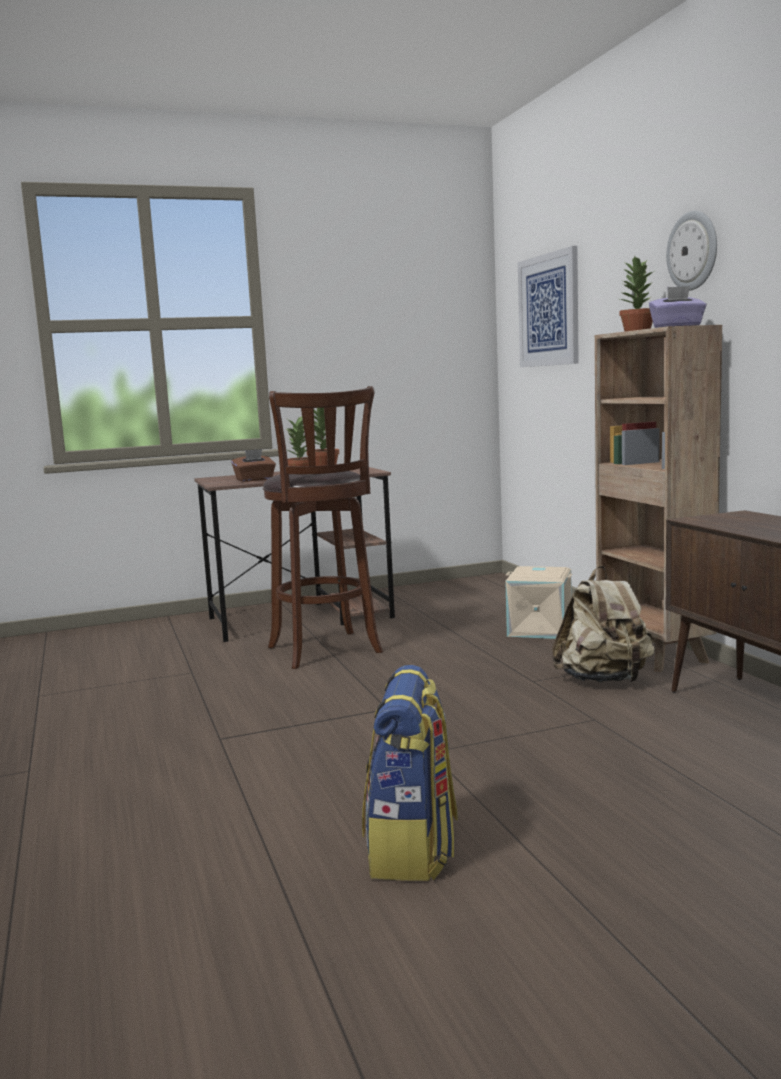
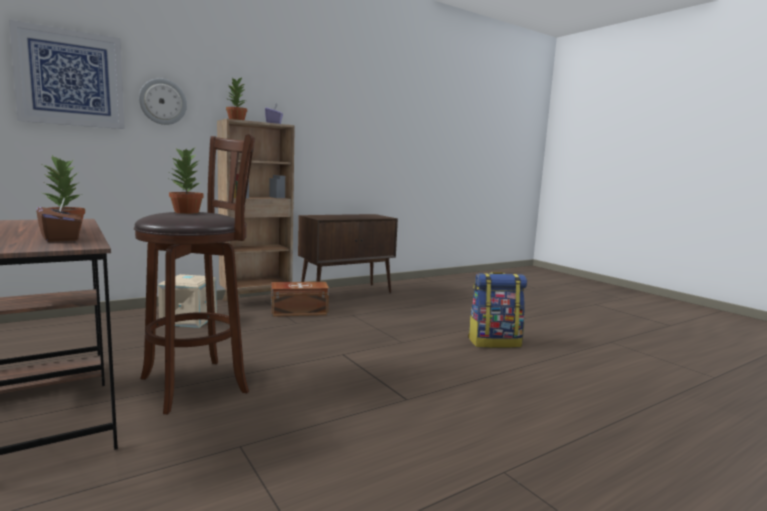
camera: 105 degrees left, 0 degrees up
beige backpack [552,566,655,682] -> brown storage box [271,282,329,317]
wall clock [666,211,717,291] -> wall clock moved to [139,78,187,125]

